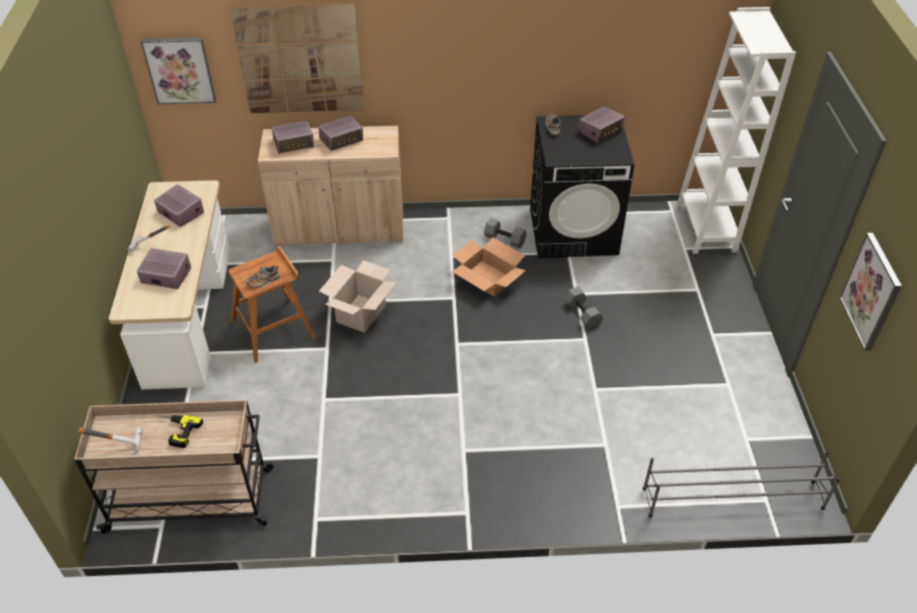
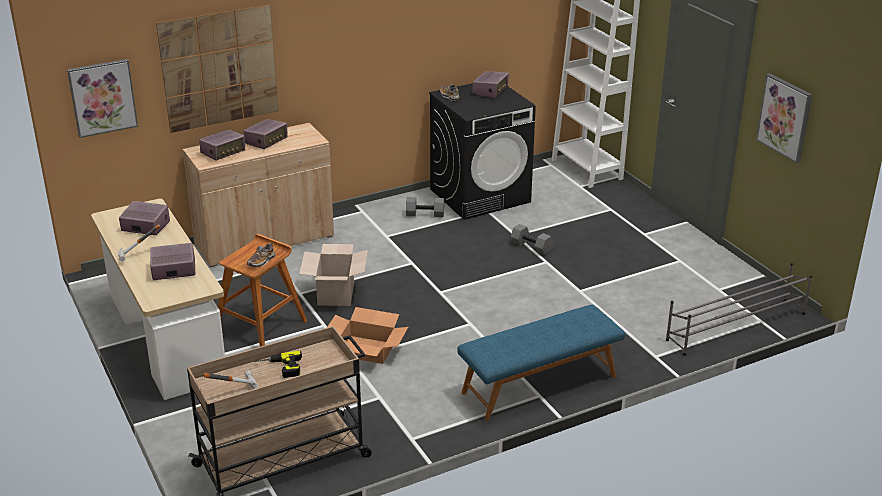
camera: 25 degrees left, 15 degrees down
cardboard box [451,237,526,296] -> cardboard box moved to [327,307,408,364]
none -> blue bench [457,305,625,421]

